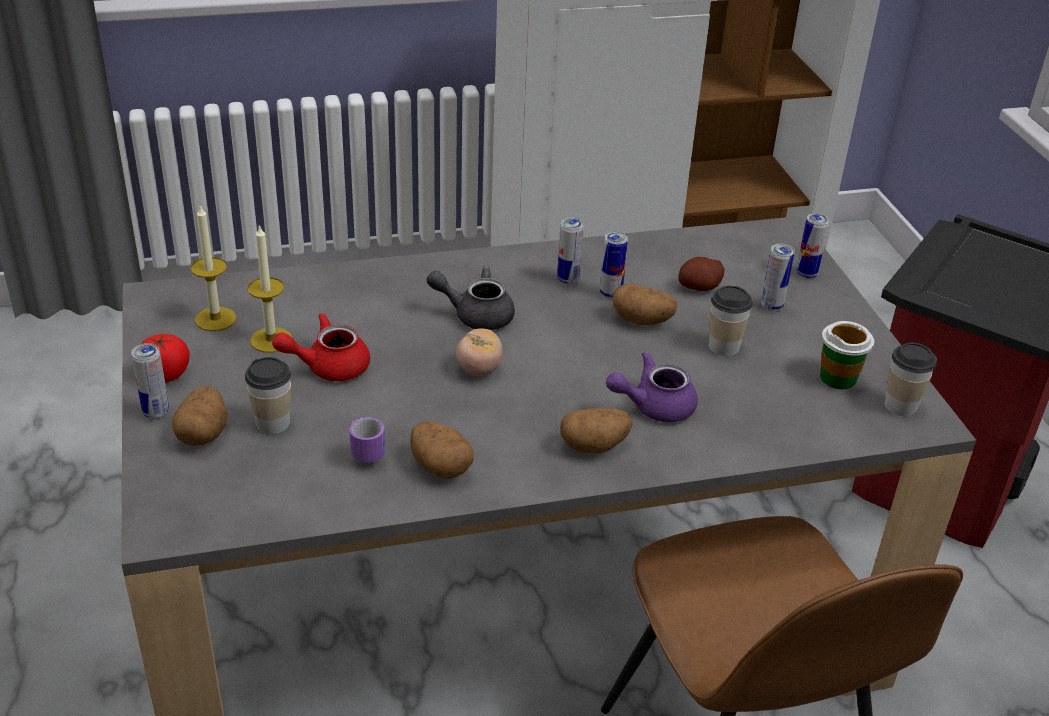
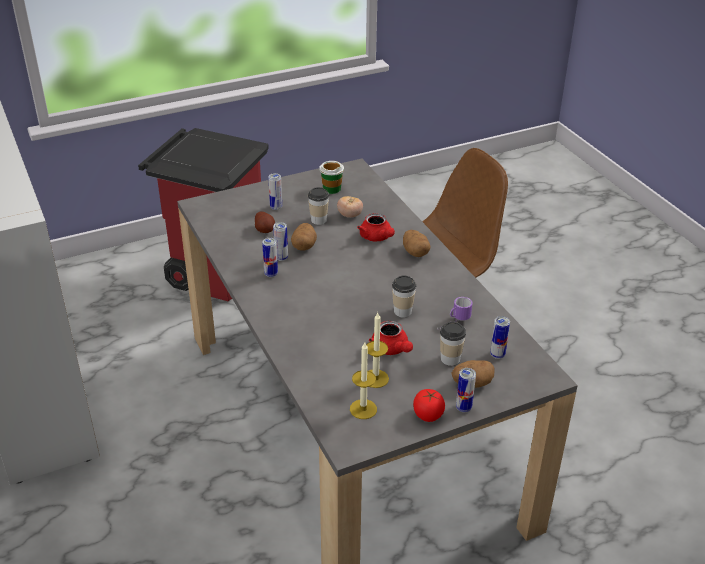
camera: 100 degrees left, 0 degrees up
potato [410,421,474,479] -> none
grey teapot [427,266,515,330] -> none
tomato [456,328,503,376] -> tomato moved to [337,196,363,218]
purple teapot [606,351,698,422] -> red teapot [357,213,395,242]
can [796,213,830,279] -> can moved to [490,316,510,359]
cup [885,343,937,416] -> cup moved to [392,276,416,317]

